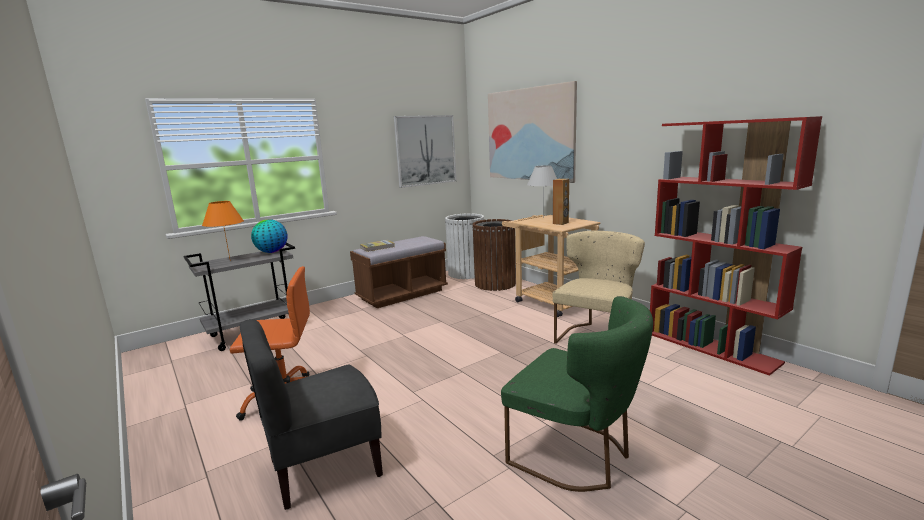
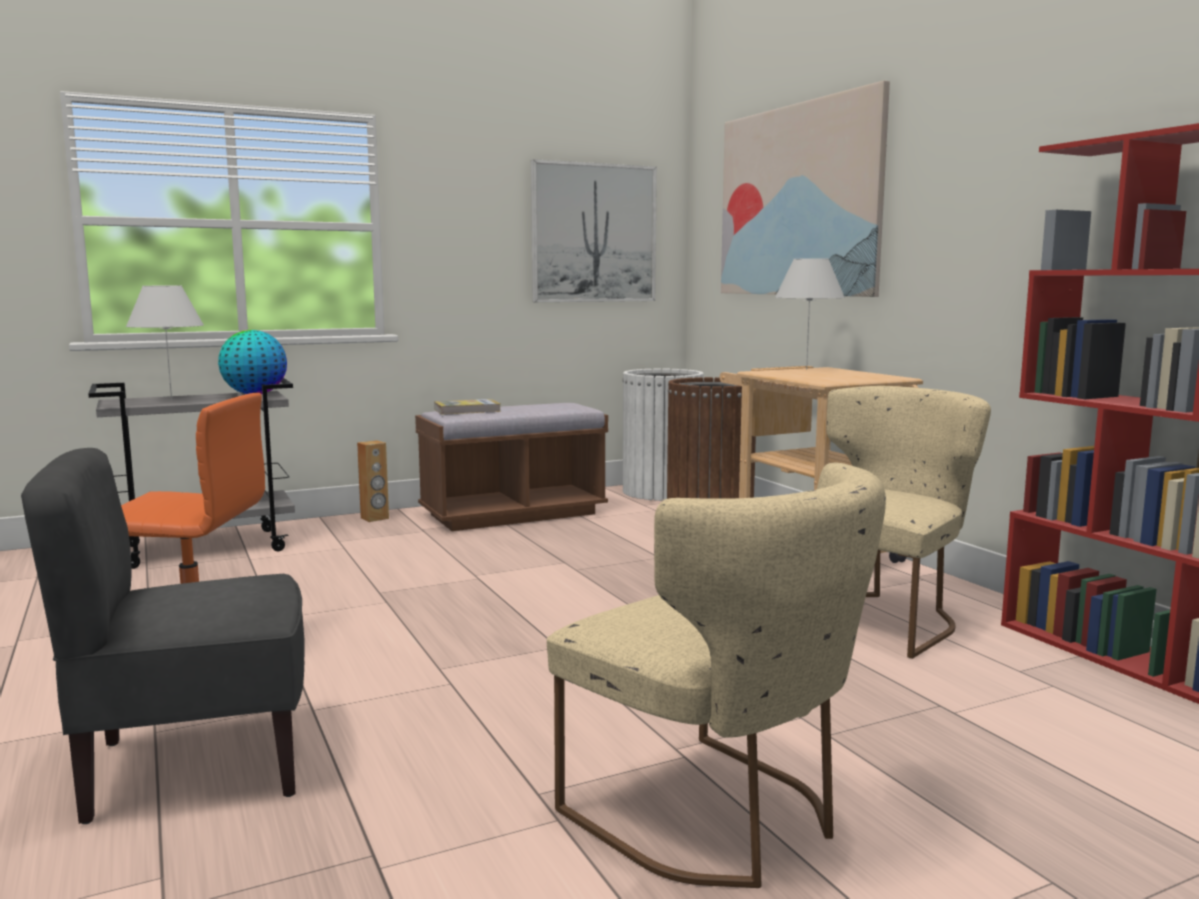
camera: 10 degrees right, 5 degrees down
orange table lamp [202,201,244,258] -> white table lamp [126,286,204,400]
green chair [501,296,653,492] -> beige chair [547,462,886,888]
brown speaker [553,179,569,225] -> brown speaker moved to [357,440,389,522]

